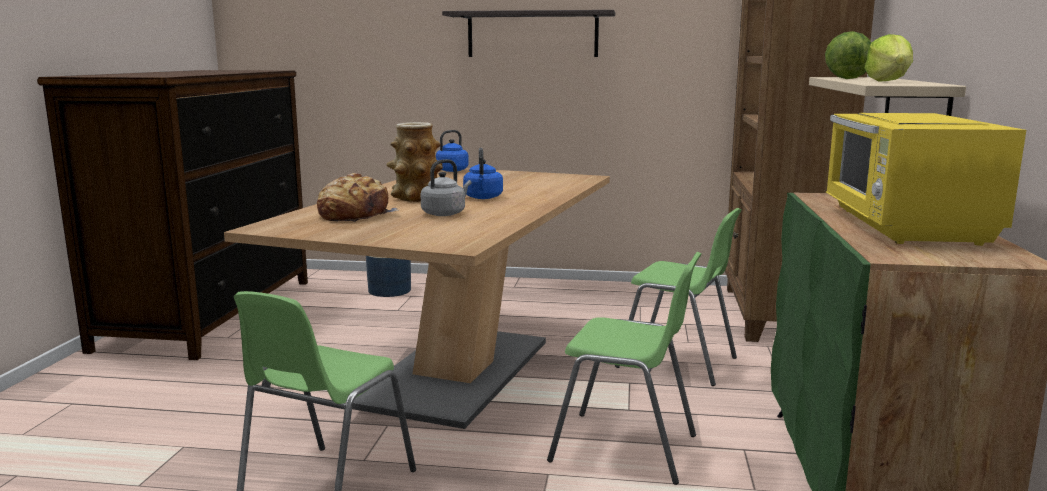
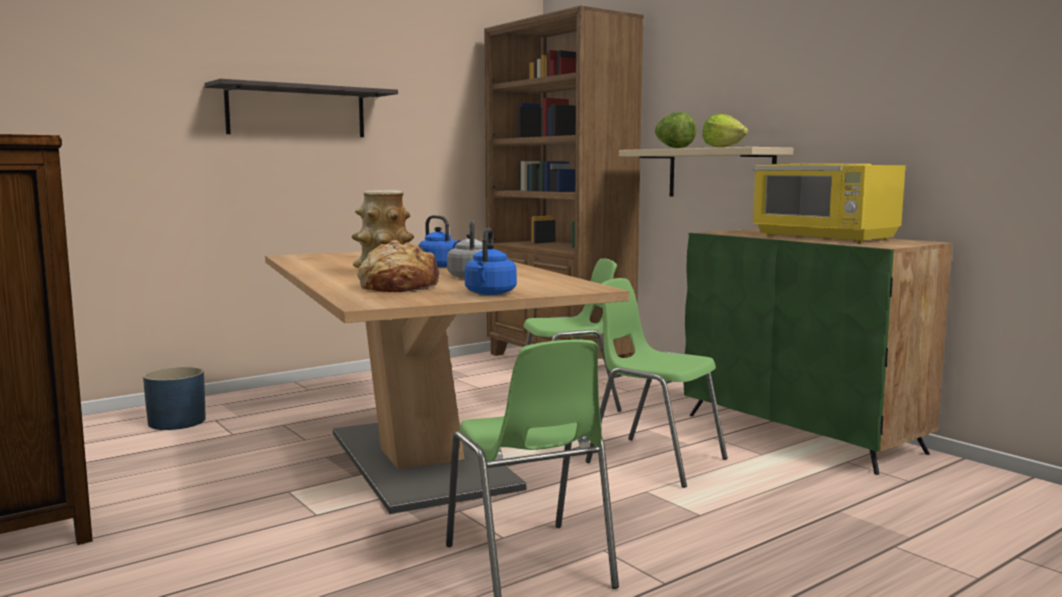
camera: 45 degrees left, 5 degrees down
blue kettle [436,130,469,172] -> blue kettle moved to [465,228,517,295]
green chair [547,252,702,485] -> green chair turned 120 degrees counterclockwise [585,278,727,488]

